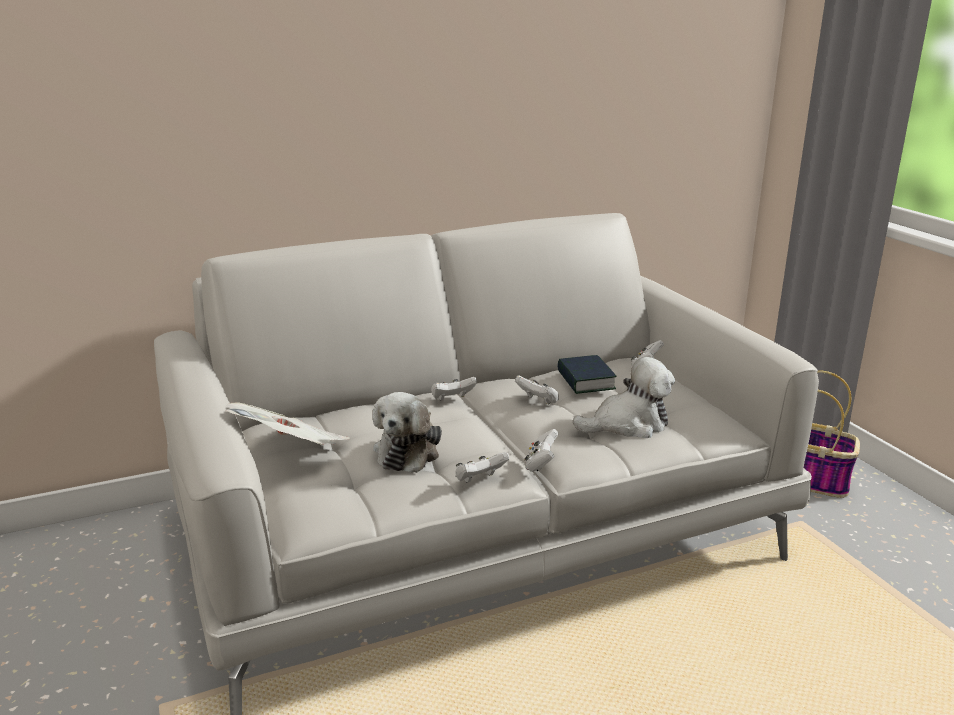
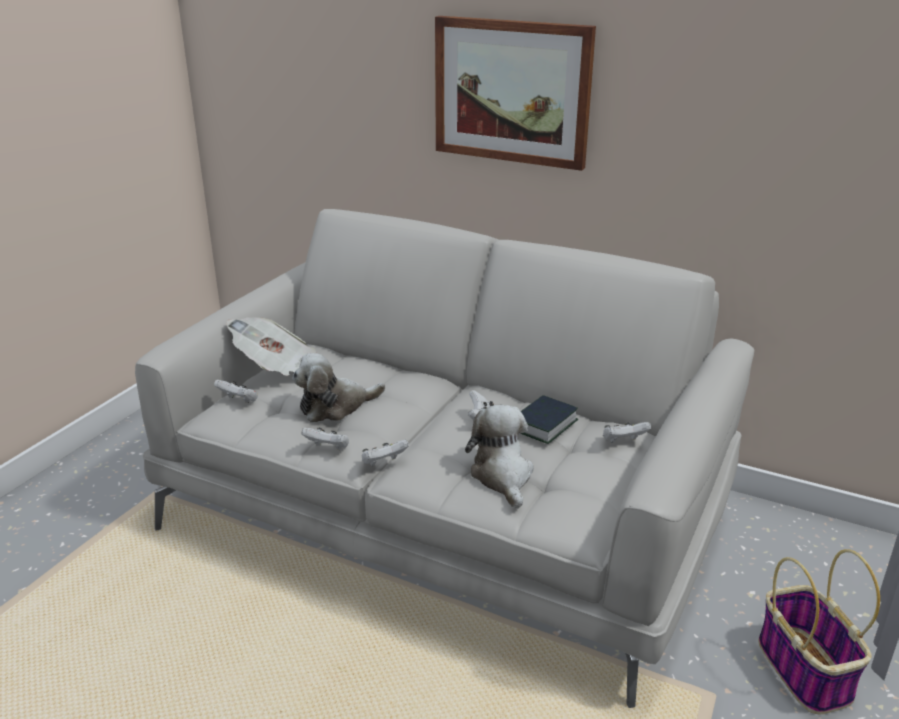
camera: 50 degrees right, 5 degrees up
white game controller [431,377,477,400] -> white game controller moved to [214,380,258,403]
plush toy [573,357,675,438] -> plush toy turned 135 degrees counterclockwise [465,405,534,509]
none -> picture [435,16,596,171]

